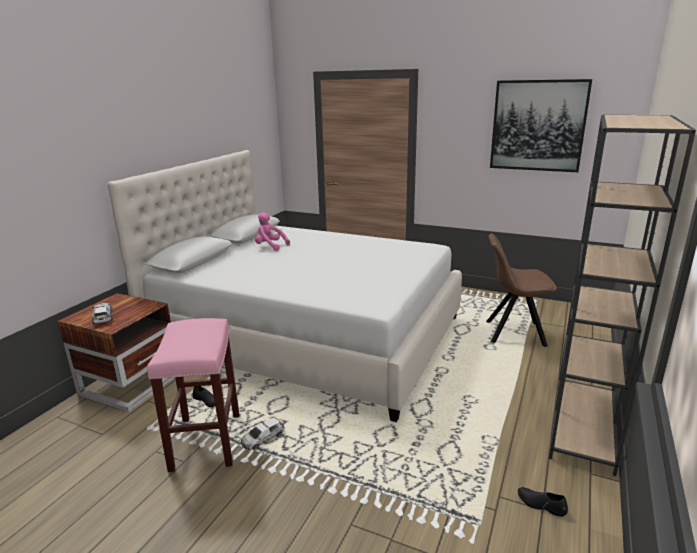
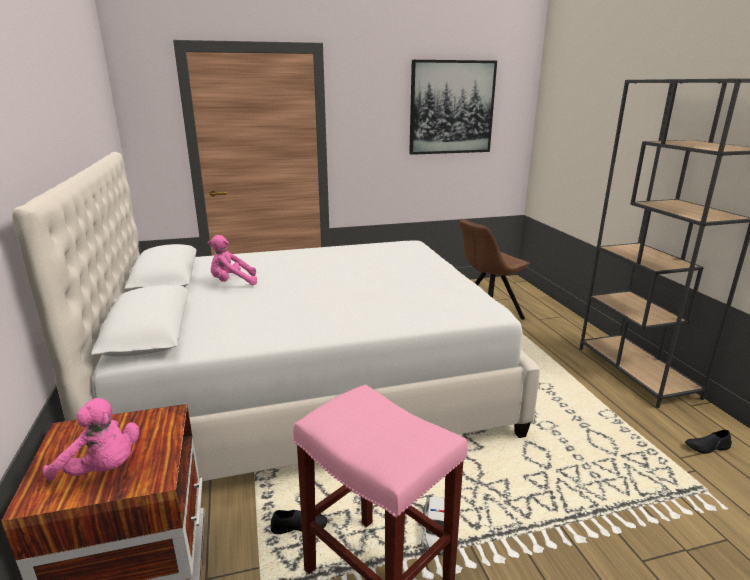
camera: 40 degrees left, 0 degrees up
toy car [92,303,113,325] -> pink plush toy [43,398,139,481]

